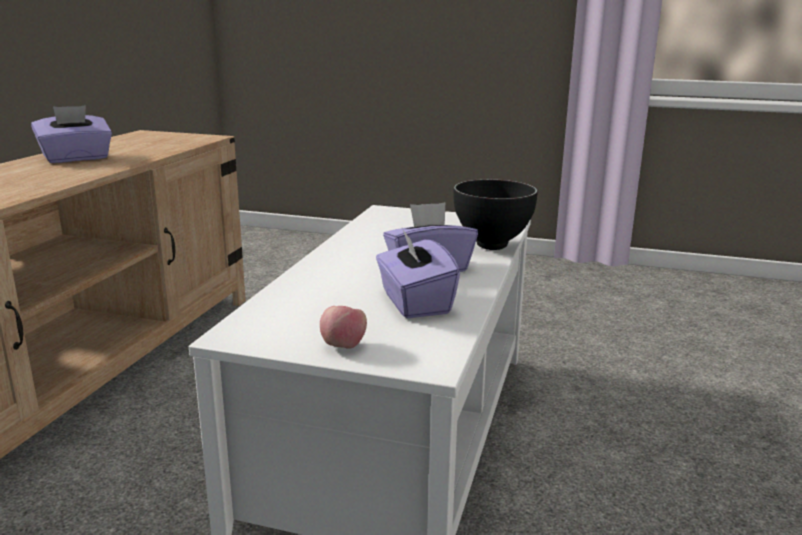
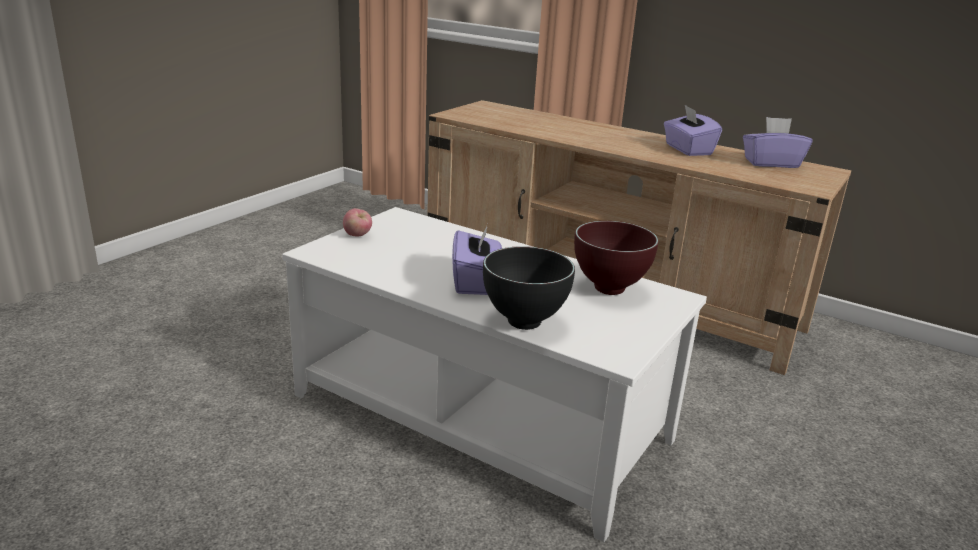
camera: 105 degrees right, 5 degrees up
purple tissue box [376,228,460,318] -> purple tissue box moved to [743,117,813,168]
none -> brown bowl [574,221,659,295]

